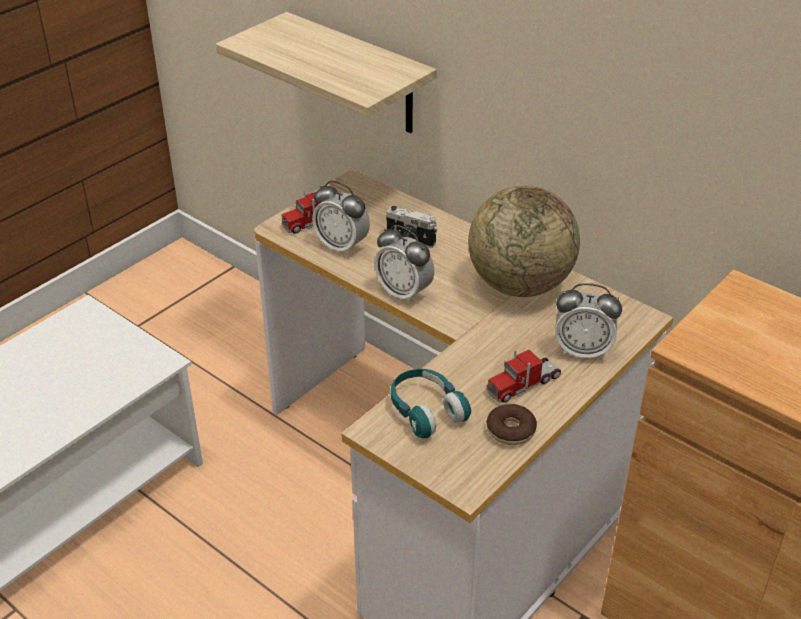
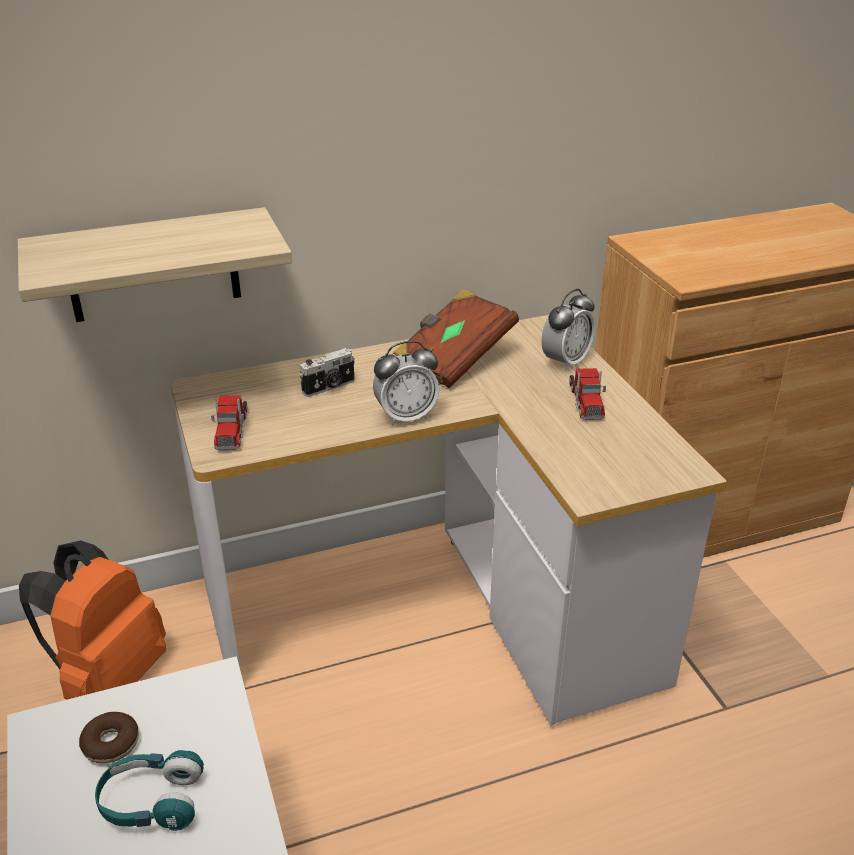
camera: 60 degrees left, 5 degrees down
alarm clock [312,181,370,256] -> none
turquoise headphones [391,369,471,438] -> turquoise headphones moved to [95,750,204,831]
globe [468,185,580,297] -> brown book [393,289,519,388]
donut [486,404,537,445] -> donut moved to [79,712,139,763]
none -> orange backpack [19,541,166,699]

